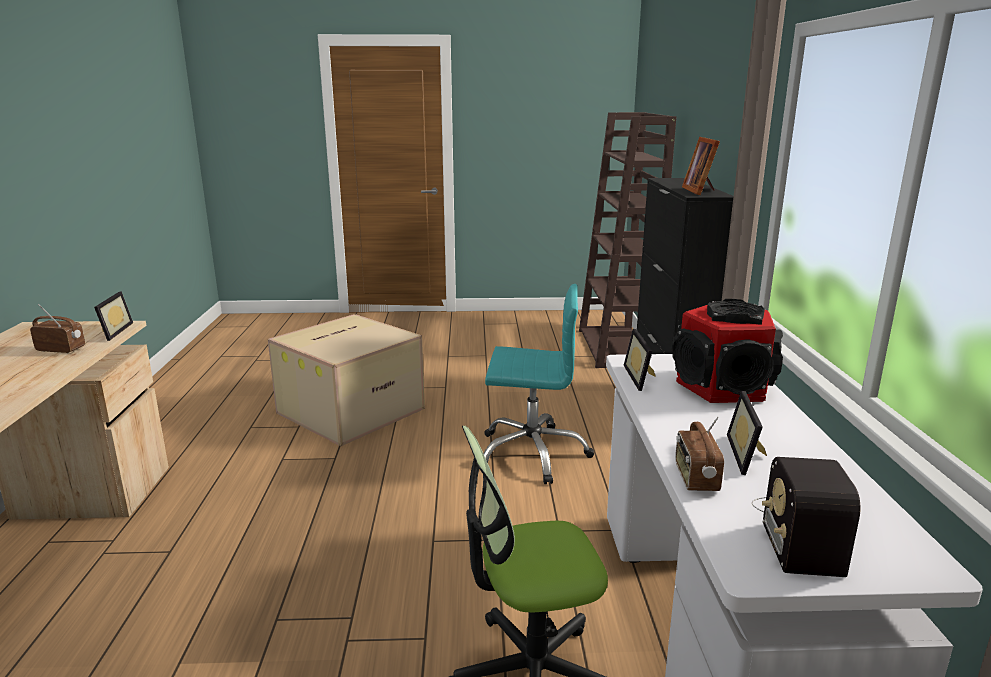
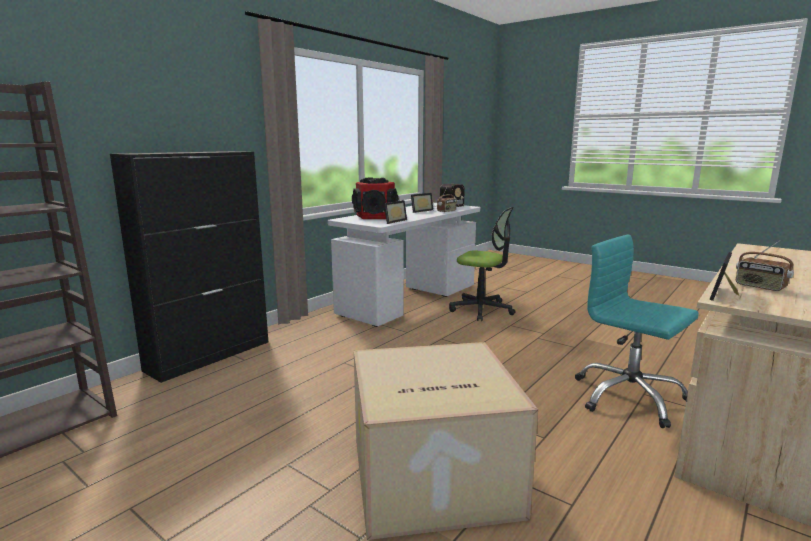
camera: 140 degrees left, 5 degrees down
turquoise office chair [483,284,594,484] -> turquoise office chair moved to [575,235,699,428]
picture frame [682,137,720,195] -> none

